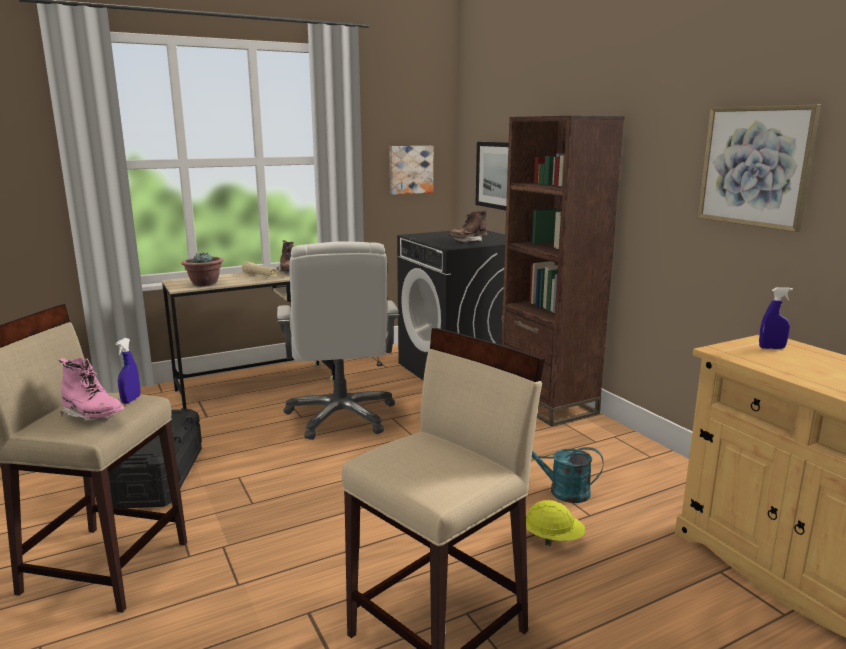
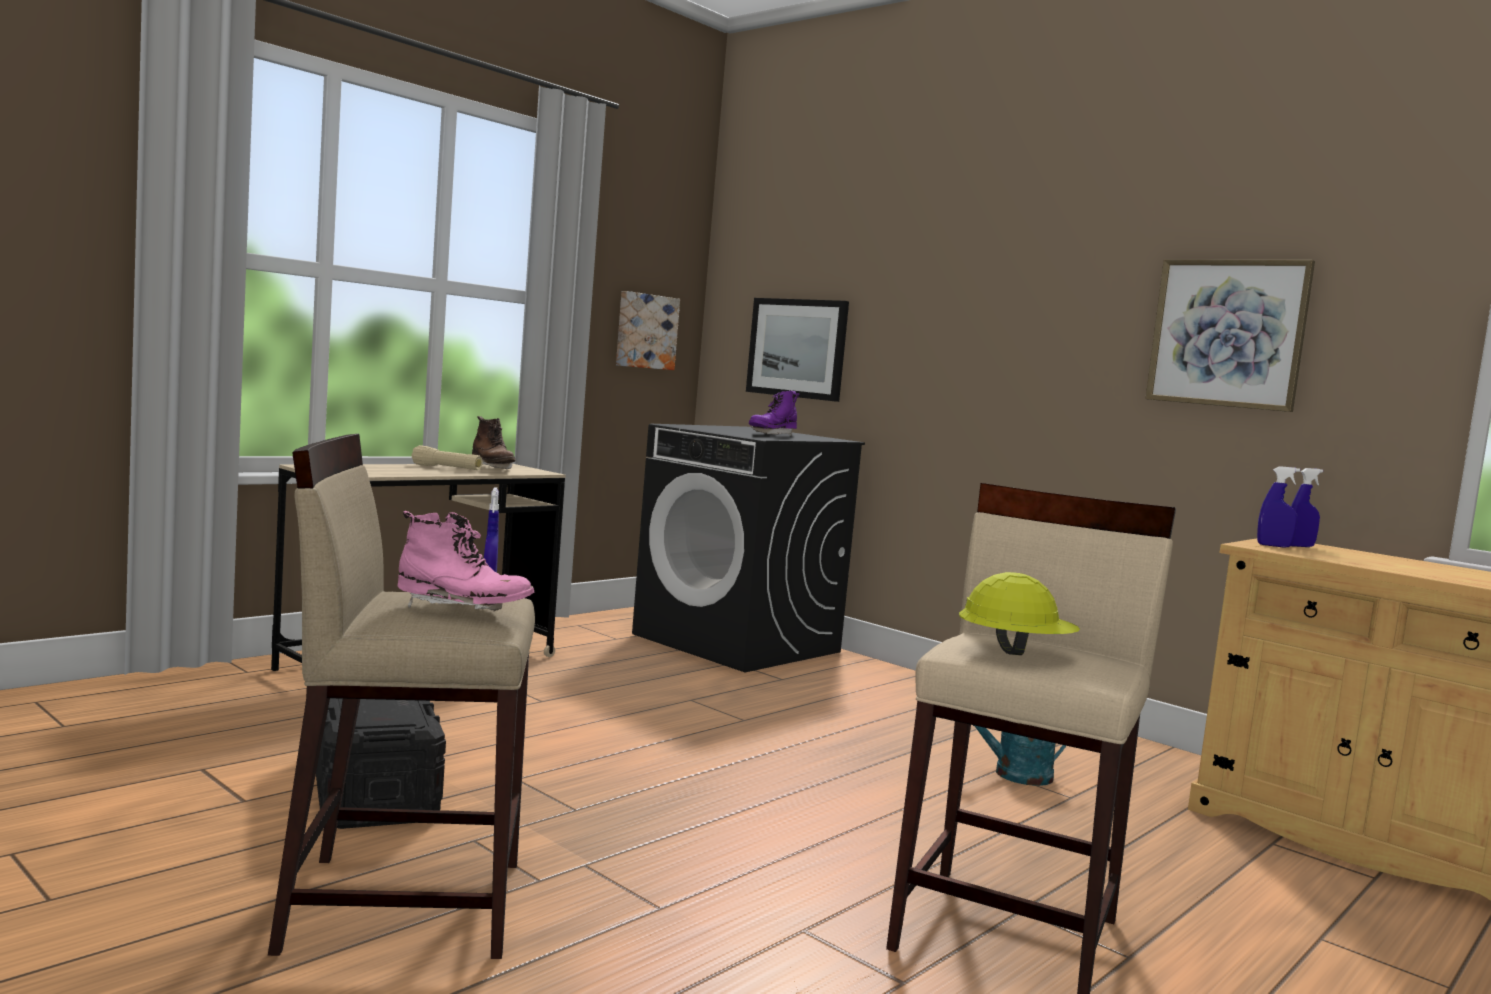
camera: 20 degrees left, 10 degrees down
potted plant [181,251,223,287] -> none
white office chair [277,241,399,440] -> none
brown boot [448,210,487,242] -> purple boot [749,391,799,437]
brown bookcase [501,116,625,426] -> none
yellow hard hat [526,500,586,546] -> yellow hard hat moved to [959,572,1080,655]
none -> blue spray bottle [1257,466,1300,548]

